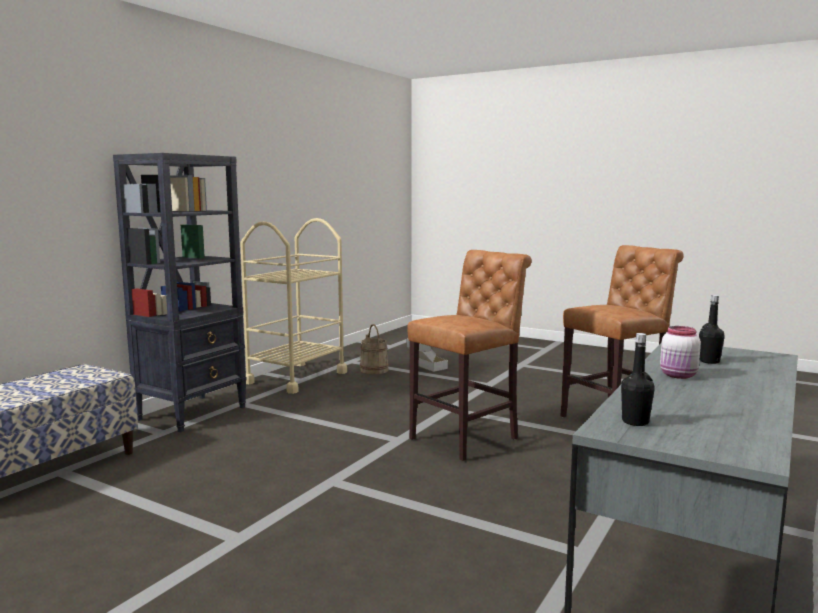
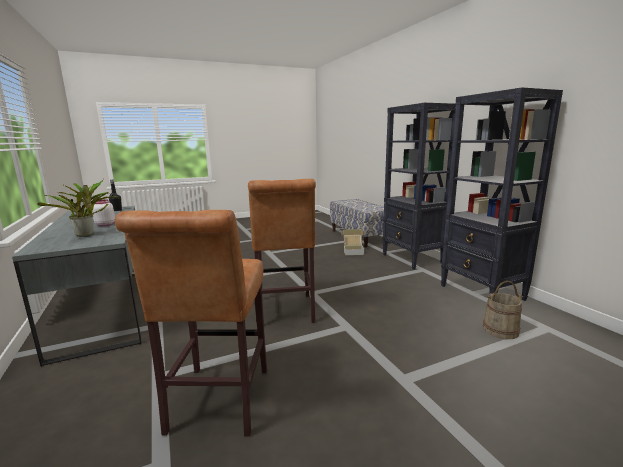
camera: 125 degrees right, 5 degrees up
beige cart [240,218,347,394] -> black bookcase [441,87,563,301]
cardboard box [406,338,448,372] -> cardboard box moved to [341,229,364,255]
black bottle [699,295,725,364] -> potted plant [37,180,121,237]

